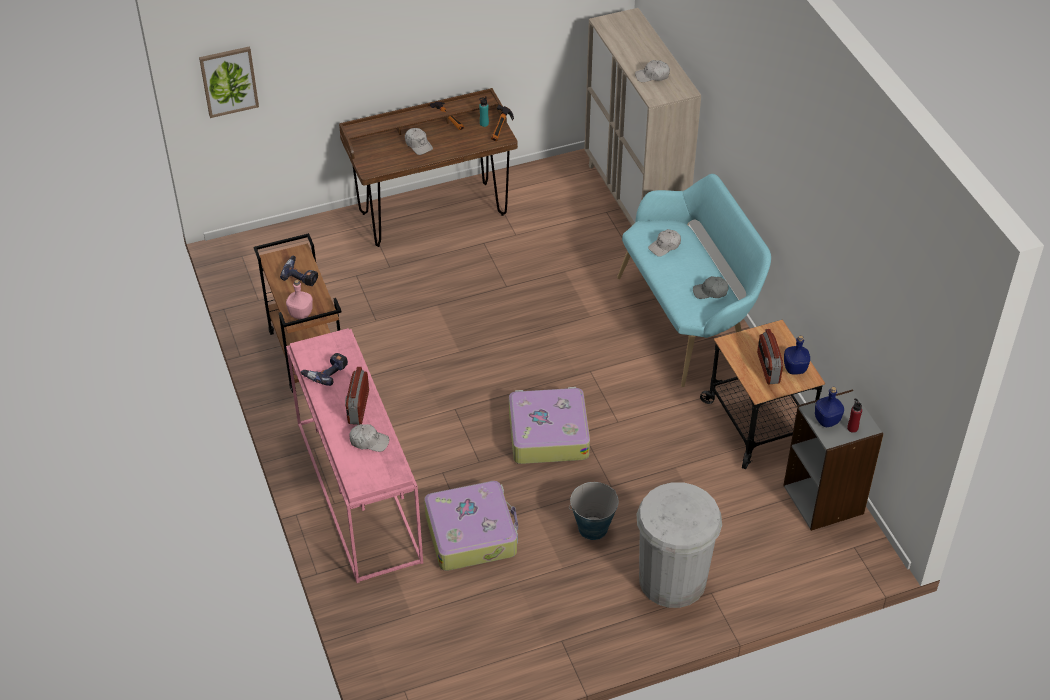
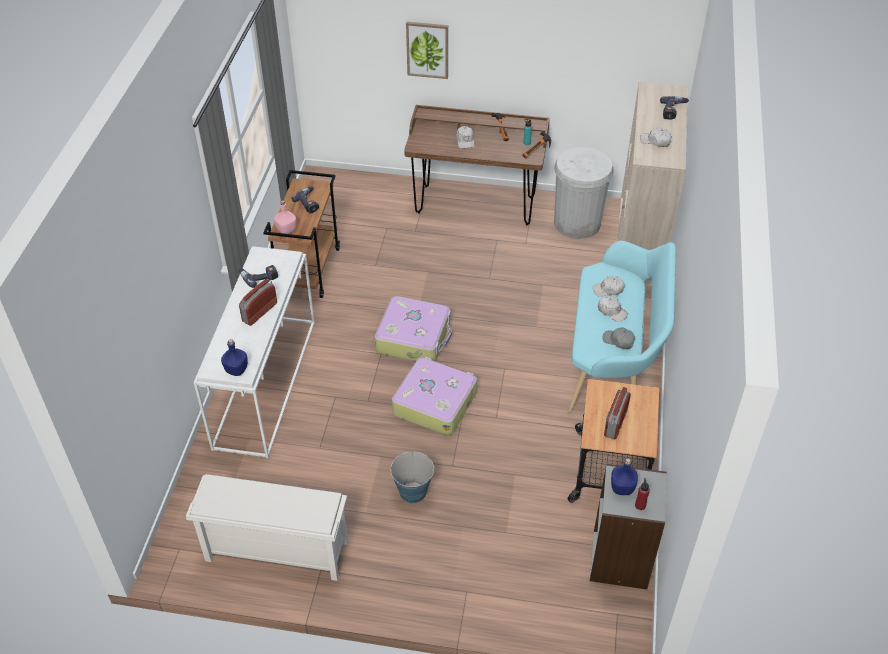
camera: 30 degrees right, 0 degrees up
picture [199,47,259,118] -> picture moved to [406,22,448,79]
pink console table [286,328,423,583] -> white console table [194,246,315,458]
white cap [350,424,389,452] -> white cap moved to [598,296,628,322]
suitcase [424,481,518,571] -> suitcase moved to [375,296,452,361]
white trash can [637,482,722,608] -> white trash can moved to [554,147,614,239]
blue bottle [784,335,810,375] -> blue bottle moved to [221,339,248,376]
none -> white shoe rack [186,474,348,581]
none -> power drill [660,96,689,120]

